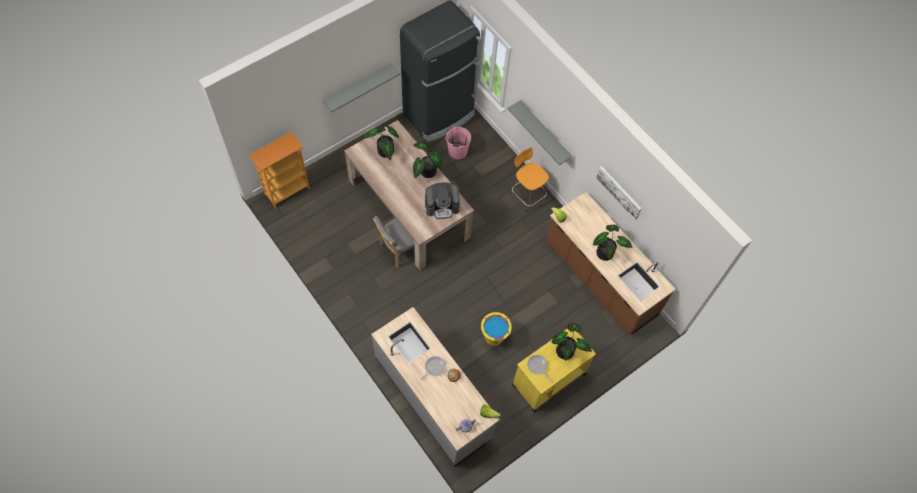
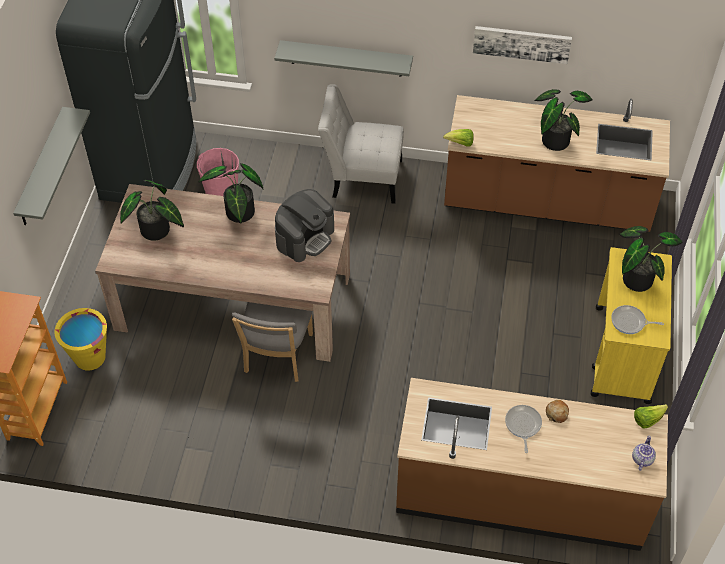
camera: 40 degrees left, 10 degrees down
grey counter [371,307,500,467] -> brown counter [396,378,668,551]
yellow bucket [481,312,512,346] -> yellow bucket moved to [54,308,107,371]
orange stool [511,148,549,212] -> white chair [318,84,404,204]

